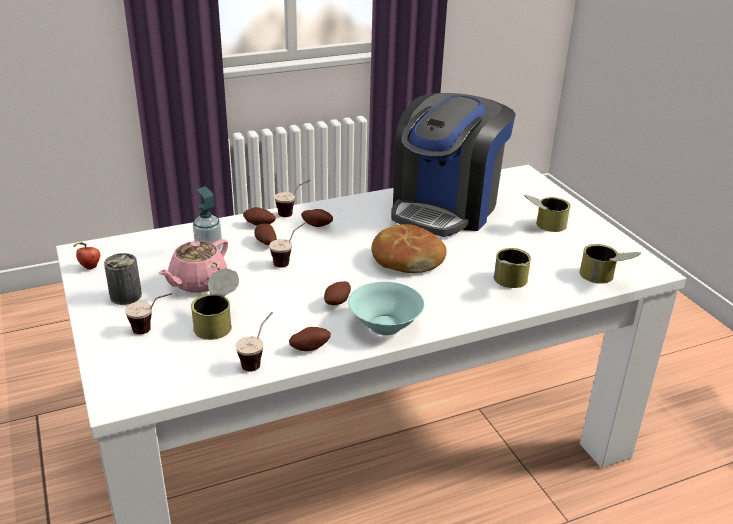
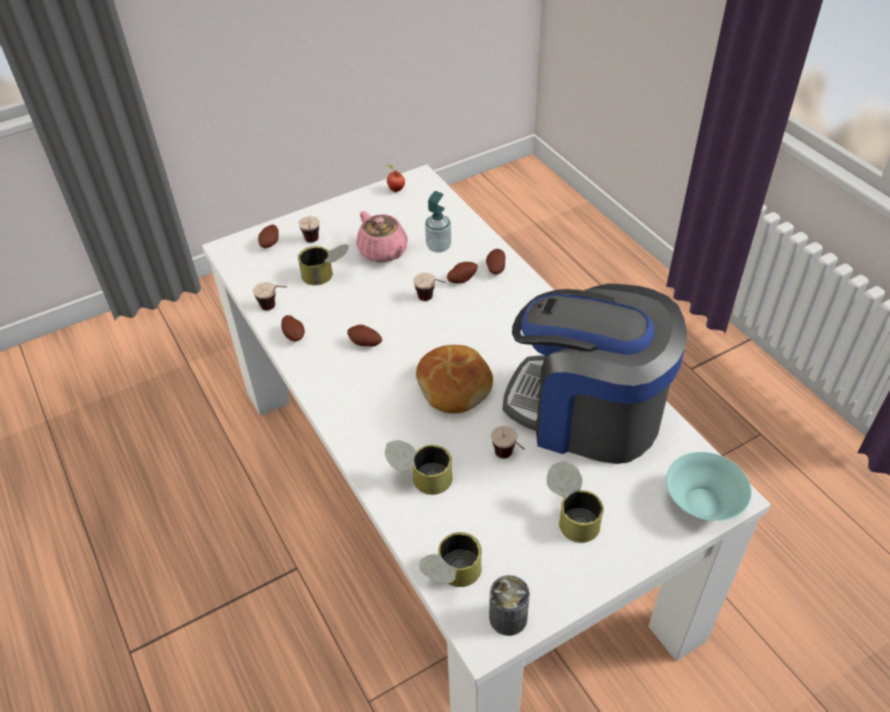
camera: 85 degrees right, 15 degrees up
can [104,253,142,305] -> can moved to [489,575,530,636]
pink teapot [158,239,228,293] -> pink teapot turned 150 degrees counterclockwise [356,211,407,262]
cup [275,180,311,217] -> cup moved to [491,426,525,458]
potato [301,209,333,227] -> potato moved to [258,225,279,248]
turquoise bowl [348,282,425,335] -> turquoise bowl moved to [666,452,752,521]

